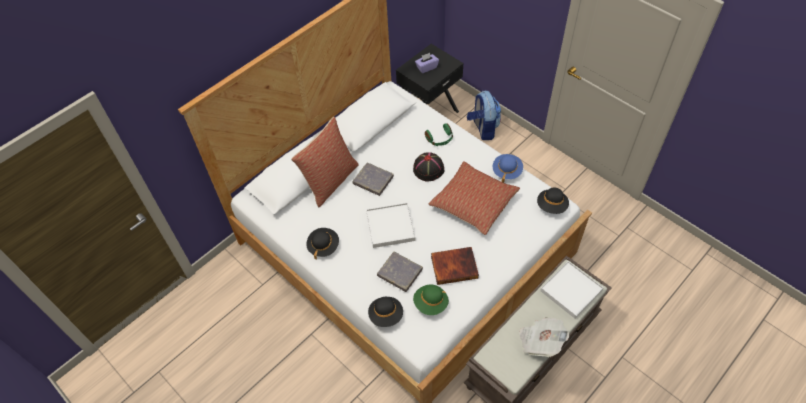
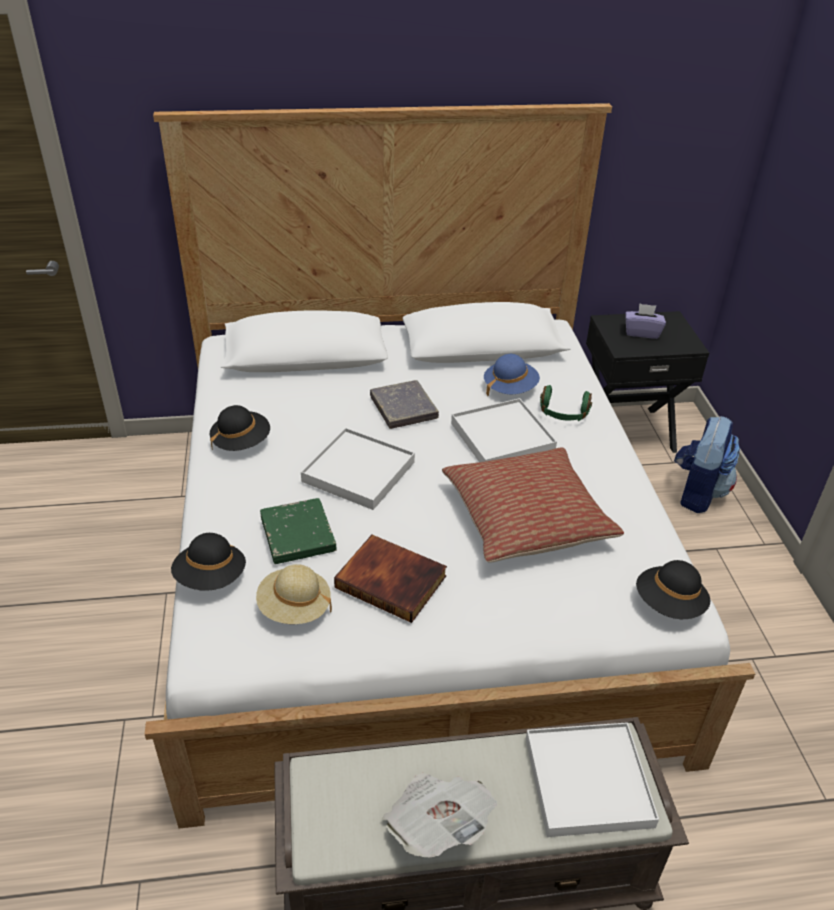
camera: 35 degrees right, 15 degrees down
pillow [291,117,359,207] -> none
grey book [377,252,423,292] -> green book [260,498,337,564]
black hat [413,152,444,182] -> white tray [451,398,557,462]
green hat [413,285,449,315] -> beige hat [256,564,332,624]
blue hat [493,154,523,183] -> blue hat moved to [484,354,540,396]

